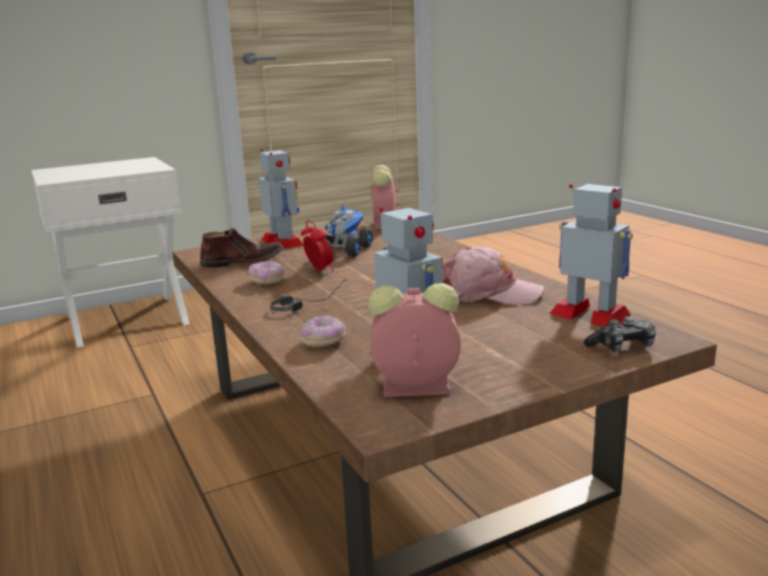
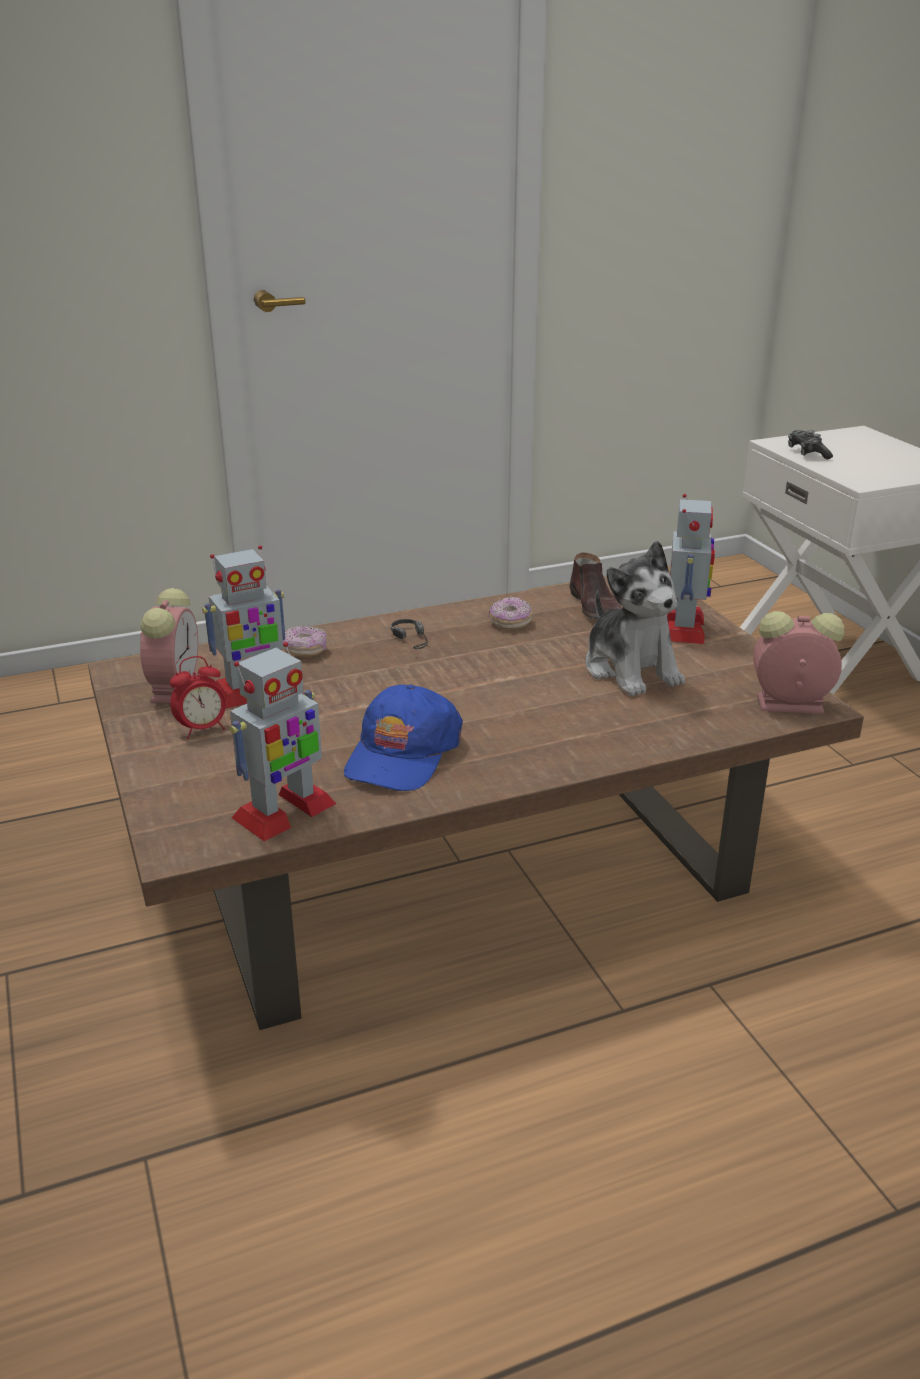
camera: 95 degrees right, 10 degrees up
toy robot [259,149,303,249] -> toy robot turned 60 degrees counterclockwise [667,494,715,644]
alarm clock [301,220,334,272] -> alarm clock moved to [170,656,226,739]
toy truck [325,205,373,257] -> plush toy [585,541,685,696]
pink cap [443,246,545,305] -> blue cap [344,685,463,791]
game controller [584,317,656,352] -> game controller moved to [788,430,833,459]

